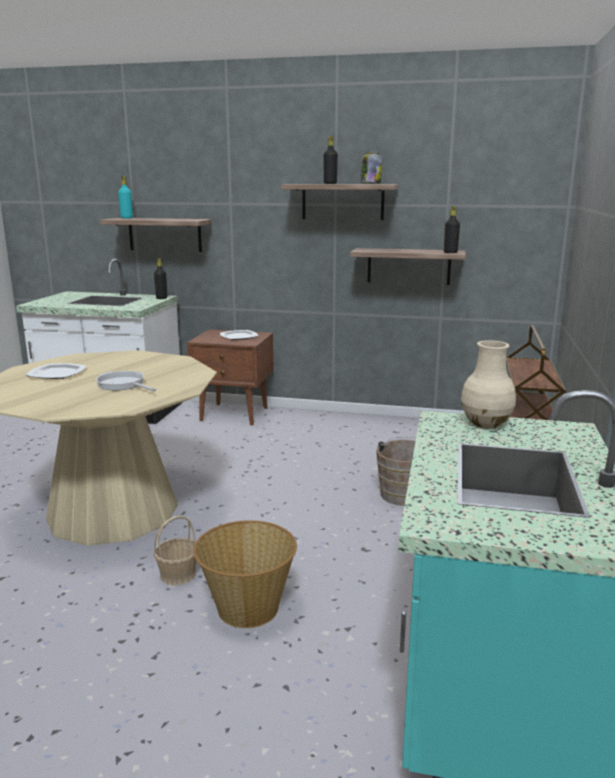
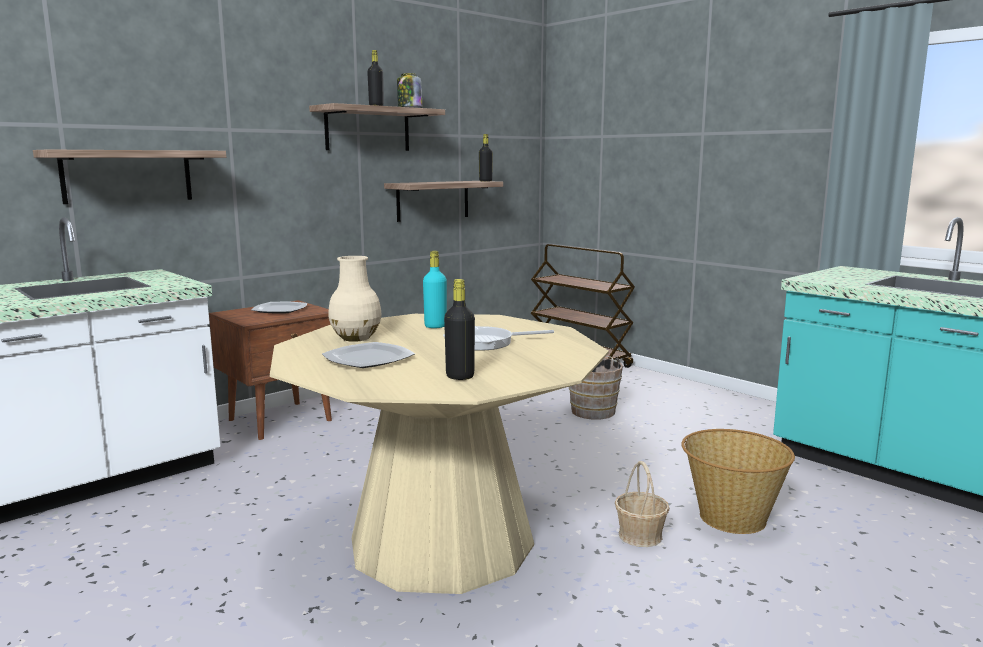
camera: 55 degrees left, 5 degrees down
turquoise bottle [118,176,133,219] -> turquoise bottle moved to [423,251,447,328]
black bottle [154,258,167,299] -> black bottle moved to [444,279,475,380]
beige vase [461,340,516,429] -> beige vase moved to [328,256,382,342]

